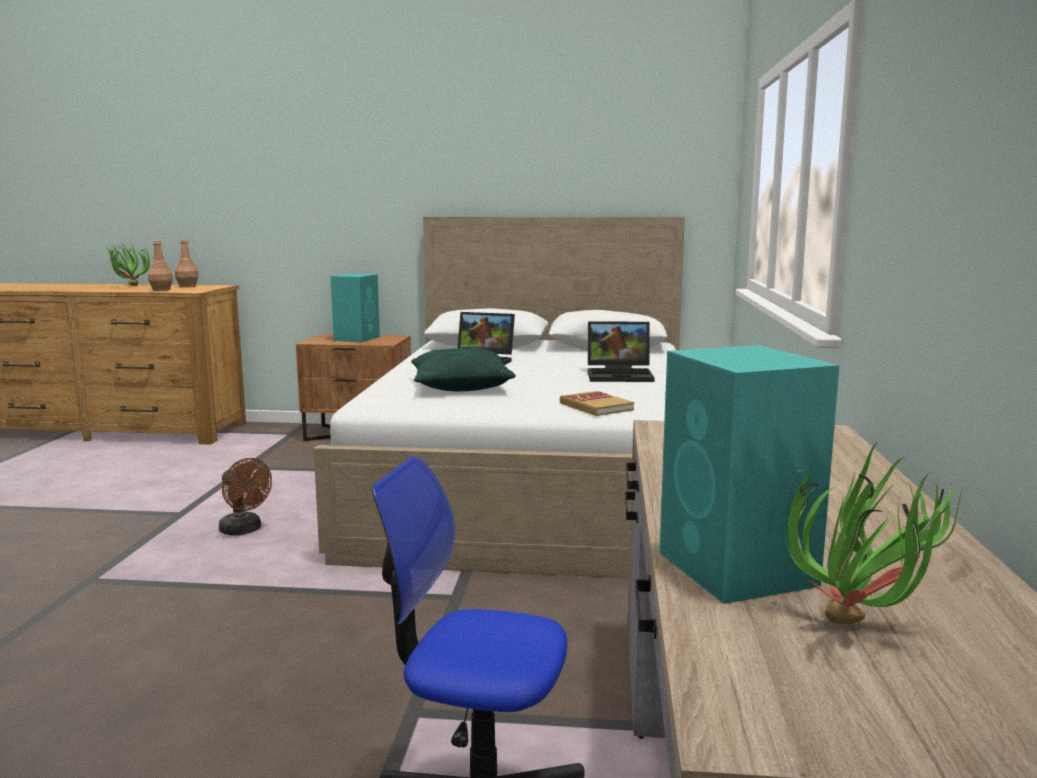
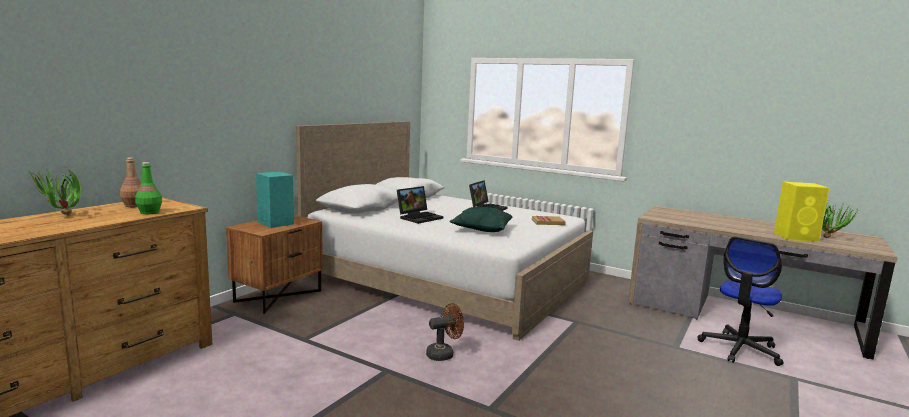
camera: 65 degrees left, 0 degrees up
brown bottle [148,240,173,291] -> green bottle [135,162,162,214]
turquoise speaker [659,345,839,604] -> yellow speaker [774,182,829,242]

